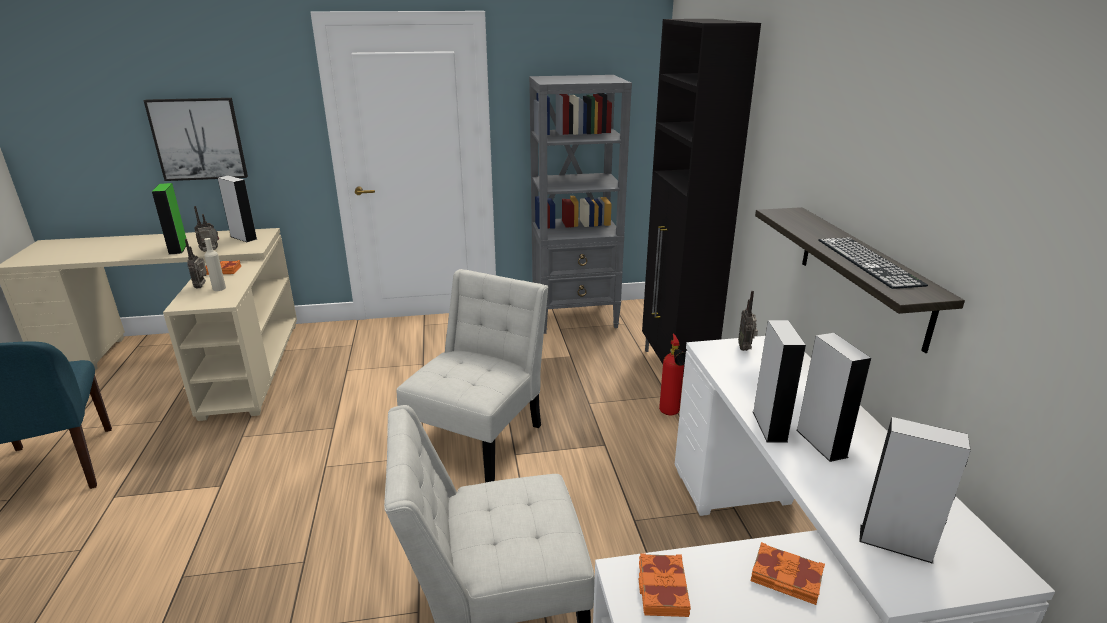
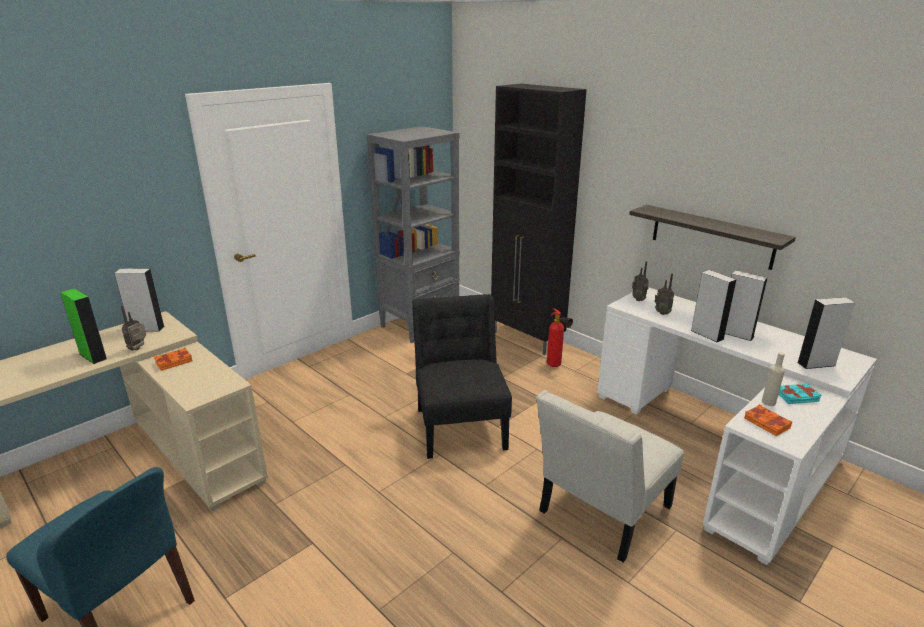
camera: 35 degrees left, 0 degrees up
picture [143,98,248,181] -> none
radio [185,239,207,288] -> radio moved to [654,273,674,315]
beige bottle [204,238,226,291] -> beige bottle moved to [762,352,785,406]
white chair [397,269,549,483] -> black chair [412,294,512,459]
orange book [751,542,825,605] -> turquoise book [778,383,821,404]
keyboard [818,237,928,289] -> none

